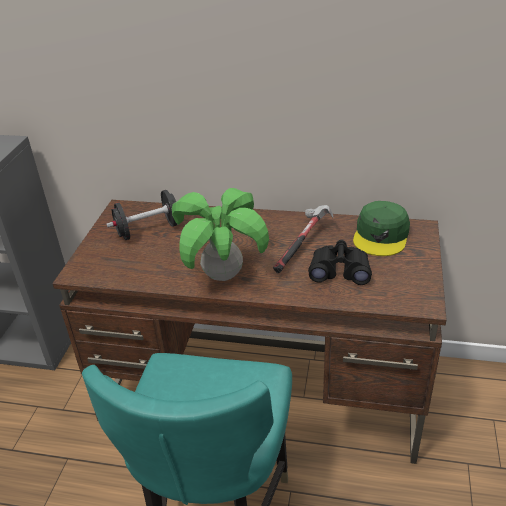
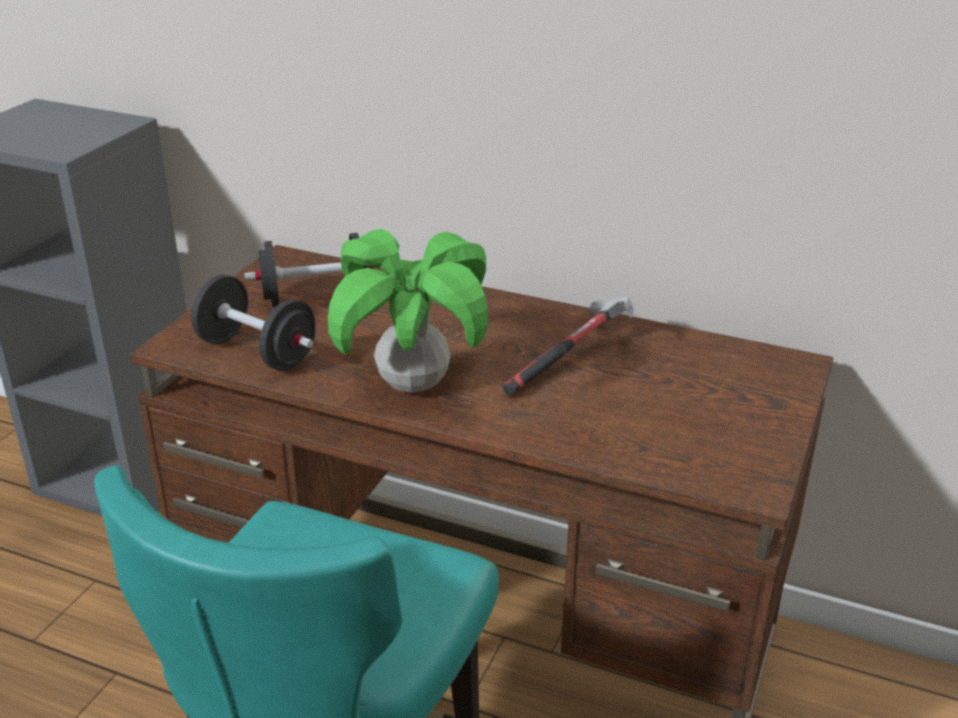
camera: 10 degrees right, 5 degrees down
black binoculars [308,240,372,285] -> none
green cap [353,201,410,256] -> none
none -> black dumbbell [191,275,315,371]

